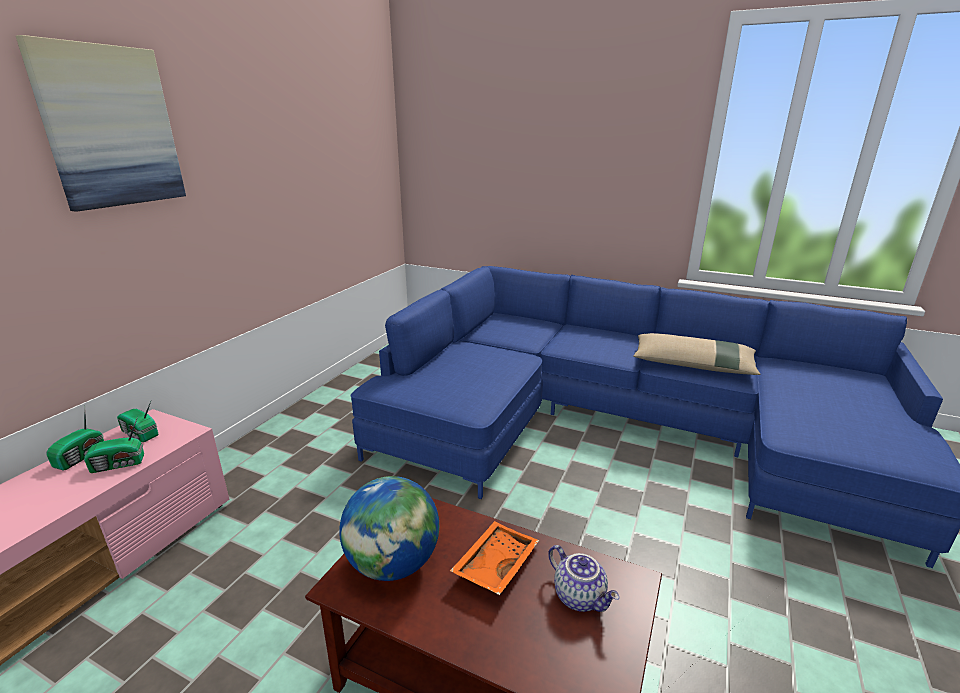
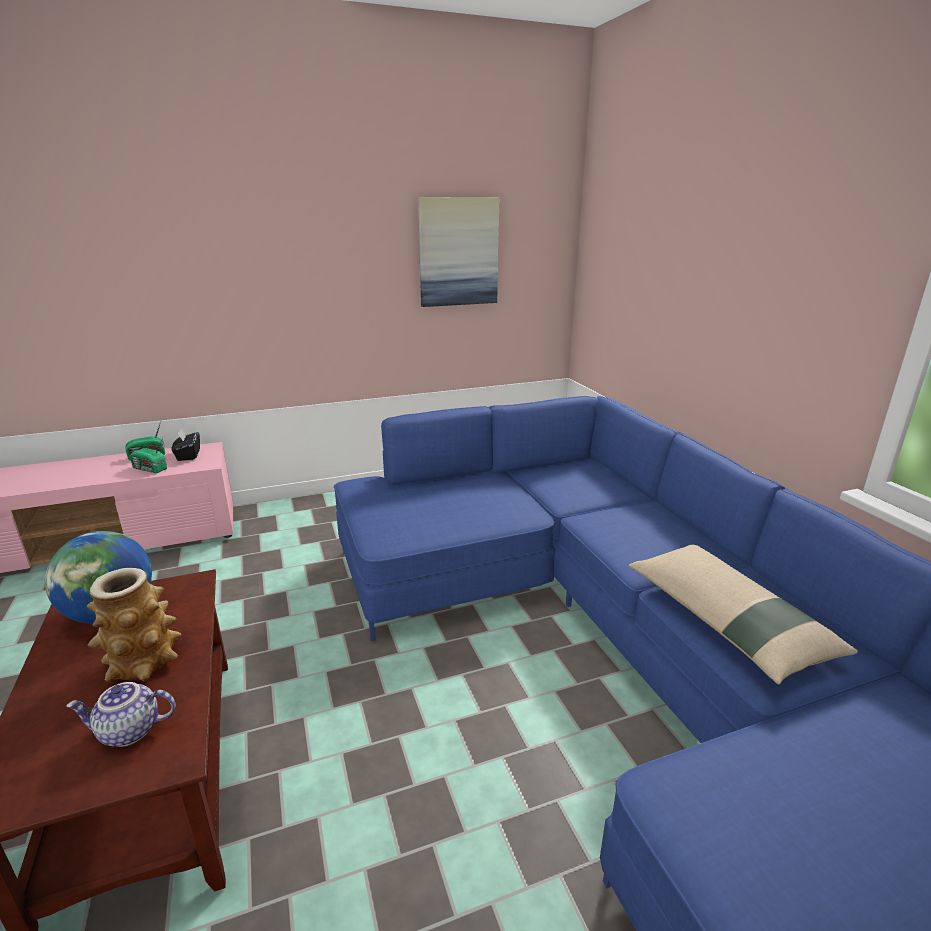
camera: 45 degrees right, 0 degrees up
picture [16,35,186,212] -> picture moved to [418,197,499,307]
radio [117,401,159,442] -> black tissue box [171,428,200,461]
orange tray [450,521,539,595] -> vase [87,568,181,682]
teapot [548,545,619,612] -> teapot turned 75 degrees clockwise [66,682,176,747]

